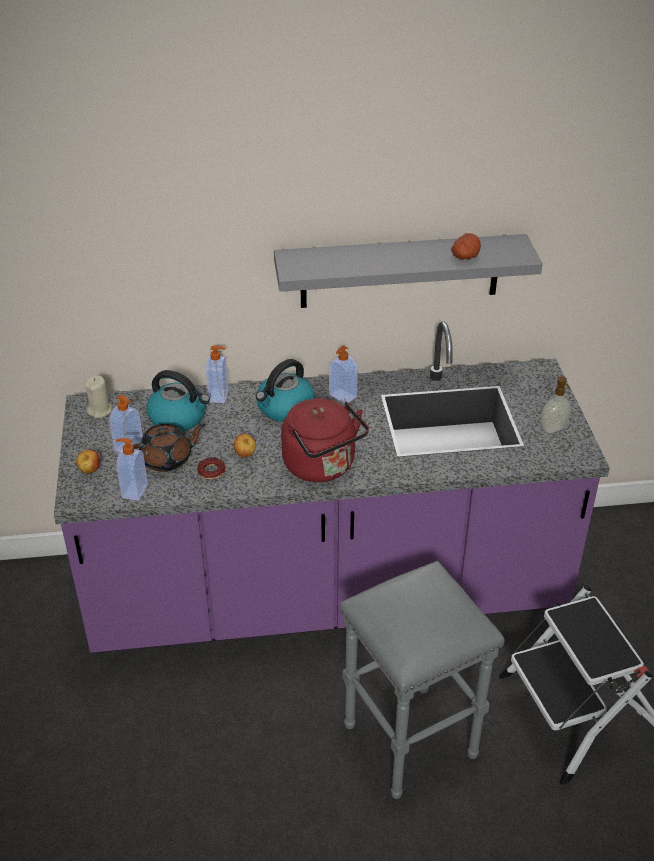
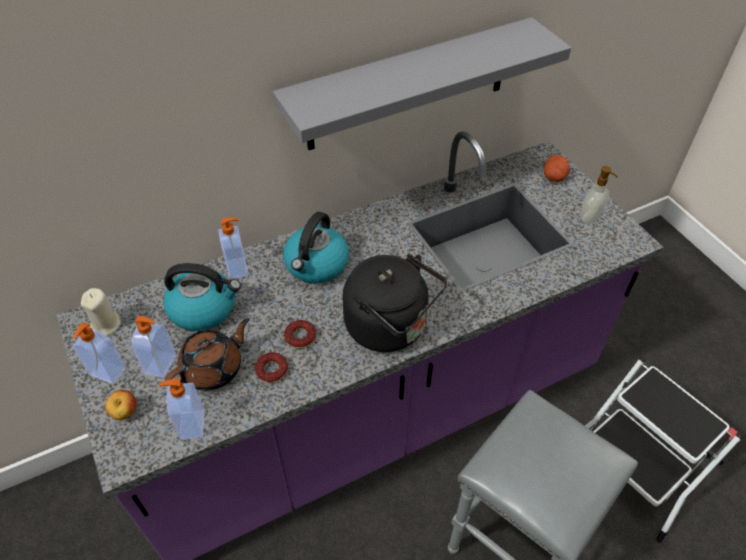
camera: 20 degrees left, 10 degrees up
apple [234,434,256,457] -> donut [284,320,316,348]
red kettle [281,399,369,482] -> black kettle [343,254,447,352]
soap dispenser [329,346,358,404] -> soap dispenser moved to [73,322,126,384]
potato [451,233,481,259] -> potato moved to [544,155,570,182]

